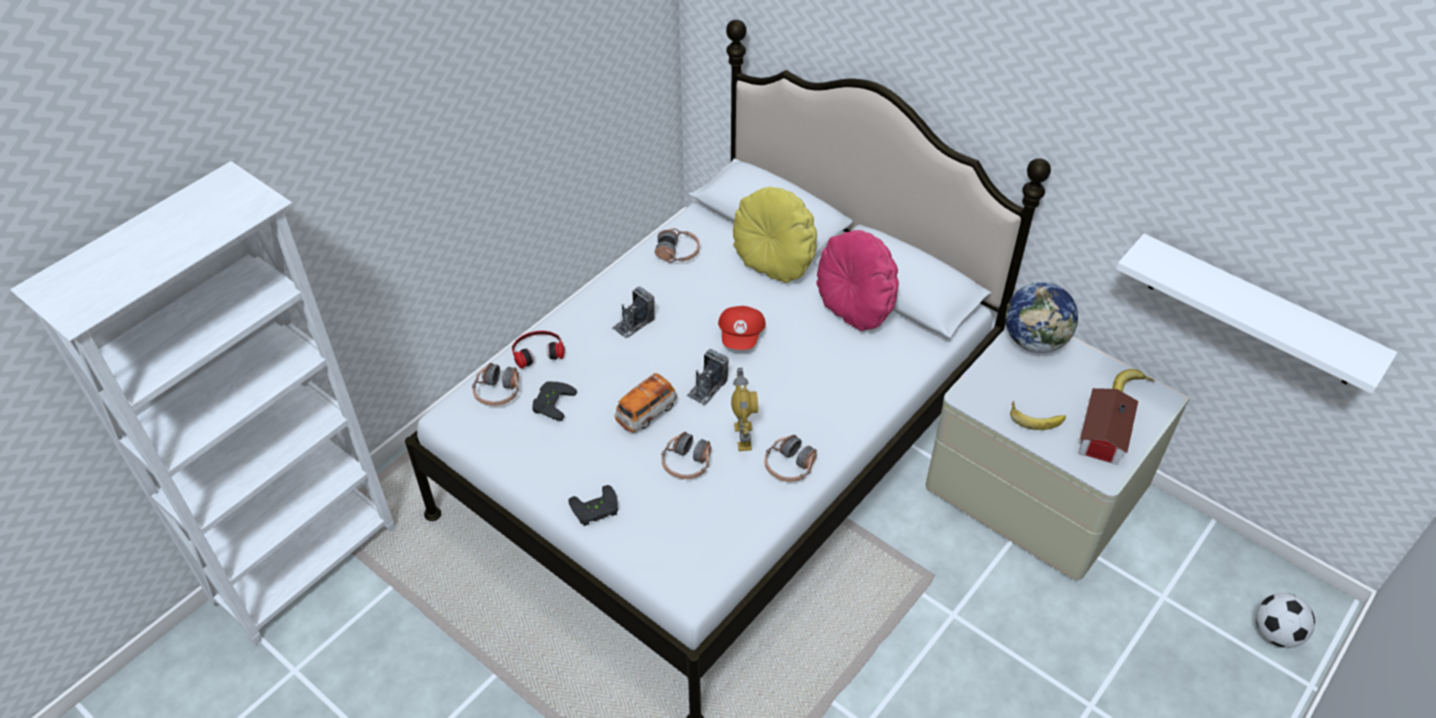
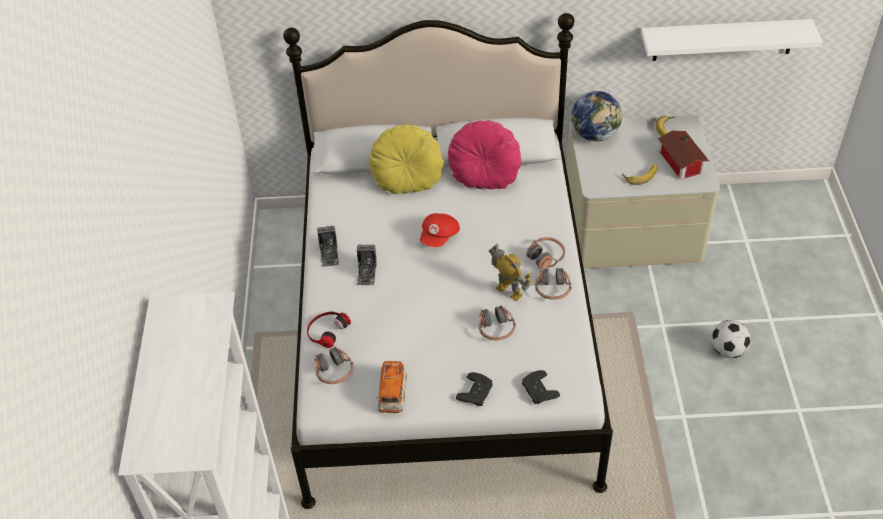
camera: 40 degrees left, 0 degrees up
black game controller [532,382,577,421] -> black game controller moved to [522,370,560,404]
toy car [615,373,677,432] -> toy car moved to [377,361,407,413]
headphones [655,228,700,263] -> headphones moved to [526,237,565,269]
camera [686,349,729,405] -> camera moved to [317,226,339,267]
red cap [718,306,766,350] -> red cap turned 60 degrees clockwise [420,213,460,247]
football [1256,593,1315,648] -> football moved to [711,320,751,358]

